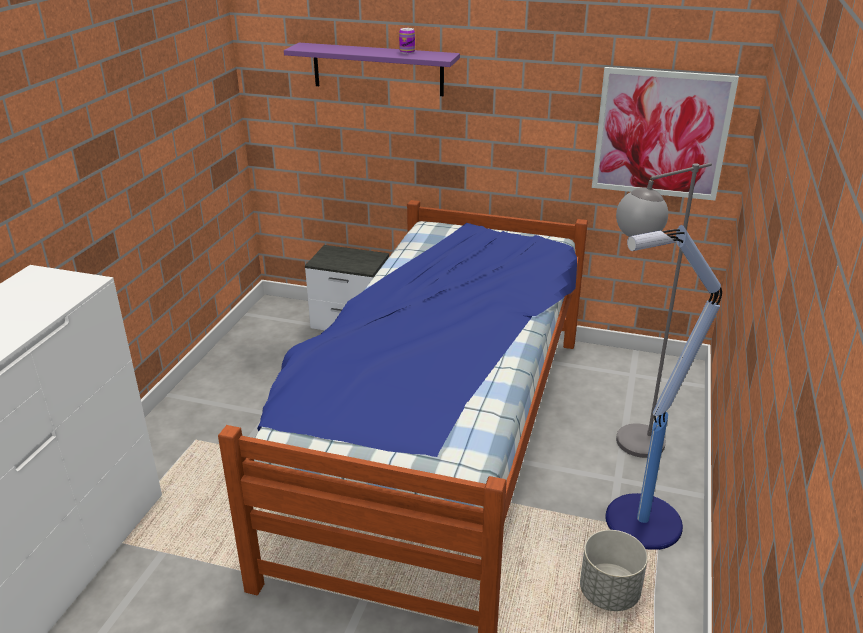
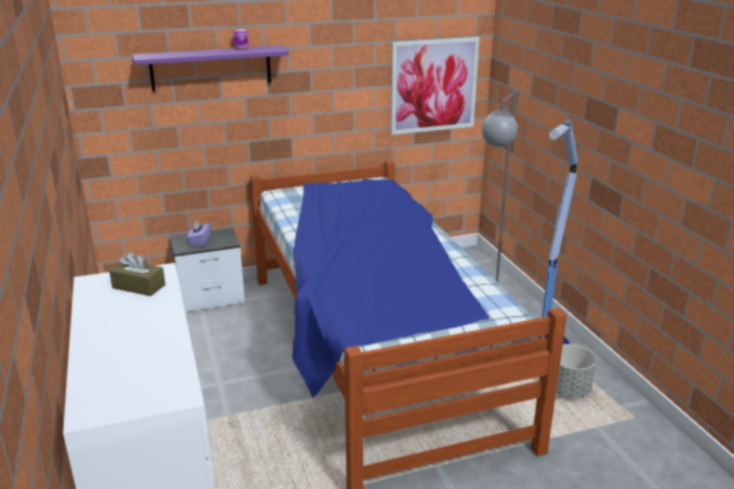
camera: 35 degrees left, 5 degrees down
none -> brown tissue box [109,252,166,296]
none -> purple tissue box [187,220,211,247]

